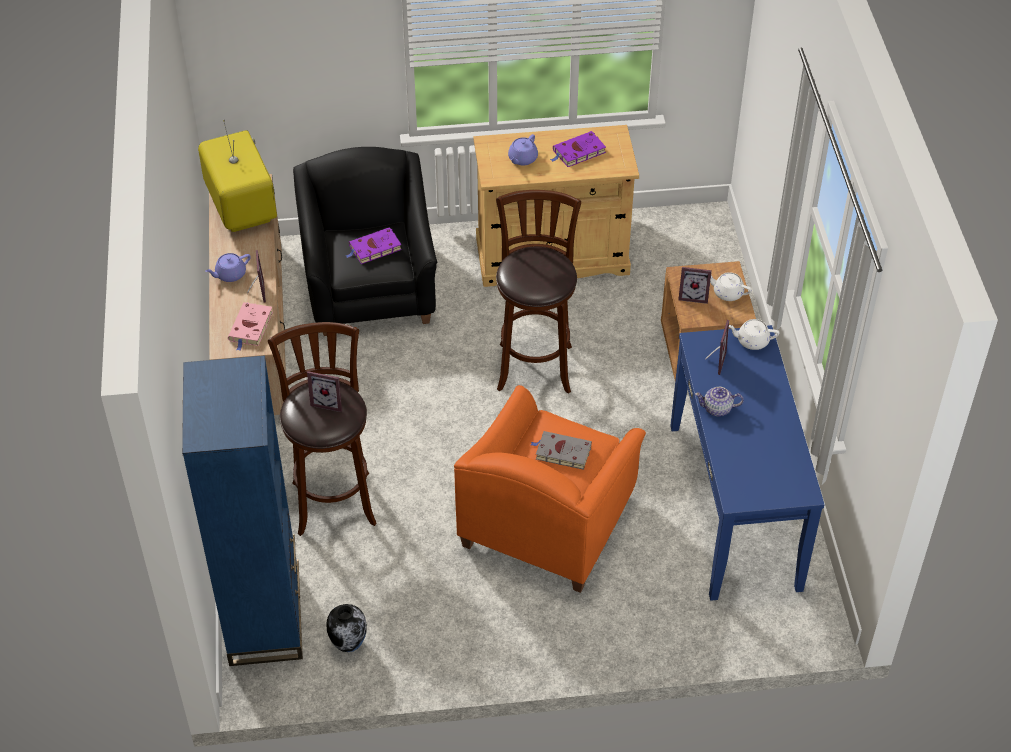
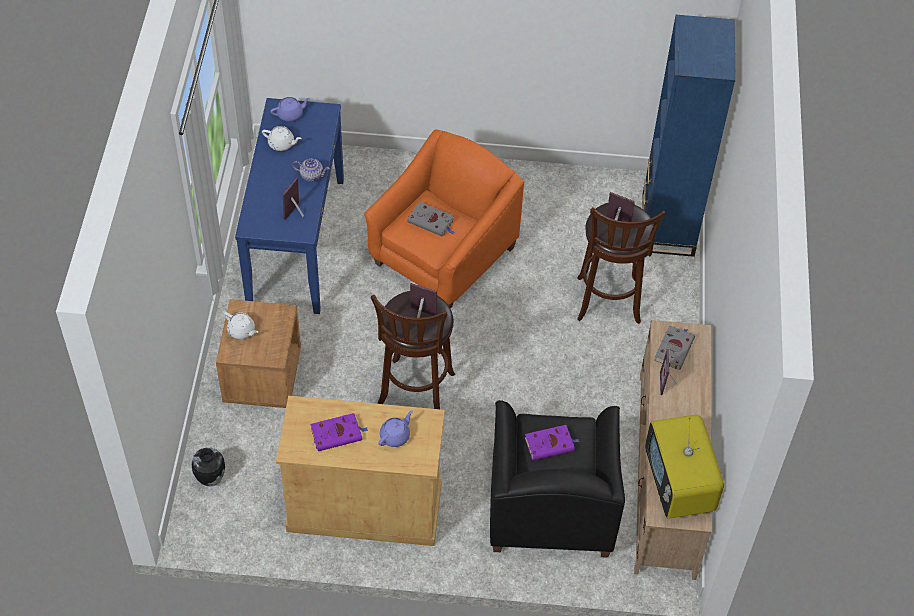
camera: 170 degrees left, 5 degrees up
purple teapot [205,253,251,282] -> purple teapot moved to [271,97,310,122]
pink book [228,302,273,351] -> grey book [654,325,695,370]
vase [326,604,367,652] -> vase moved to [191,448,225,486]
picture frame [678,267,712,304] -> picture frame moved to [410,283,437,318]
white teapot [729,319,779,350] -> white teapot moved to [262,126,301,151]

